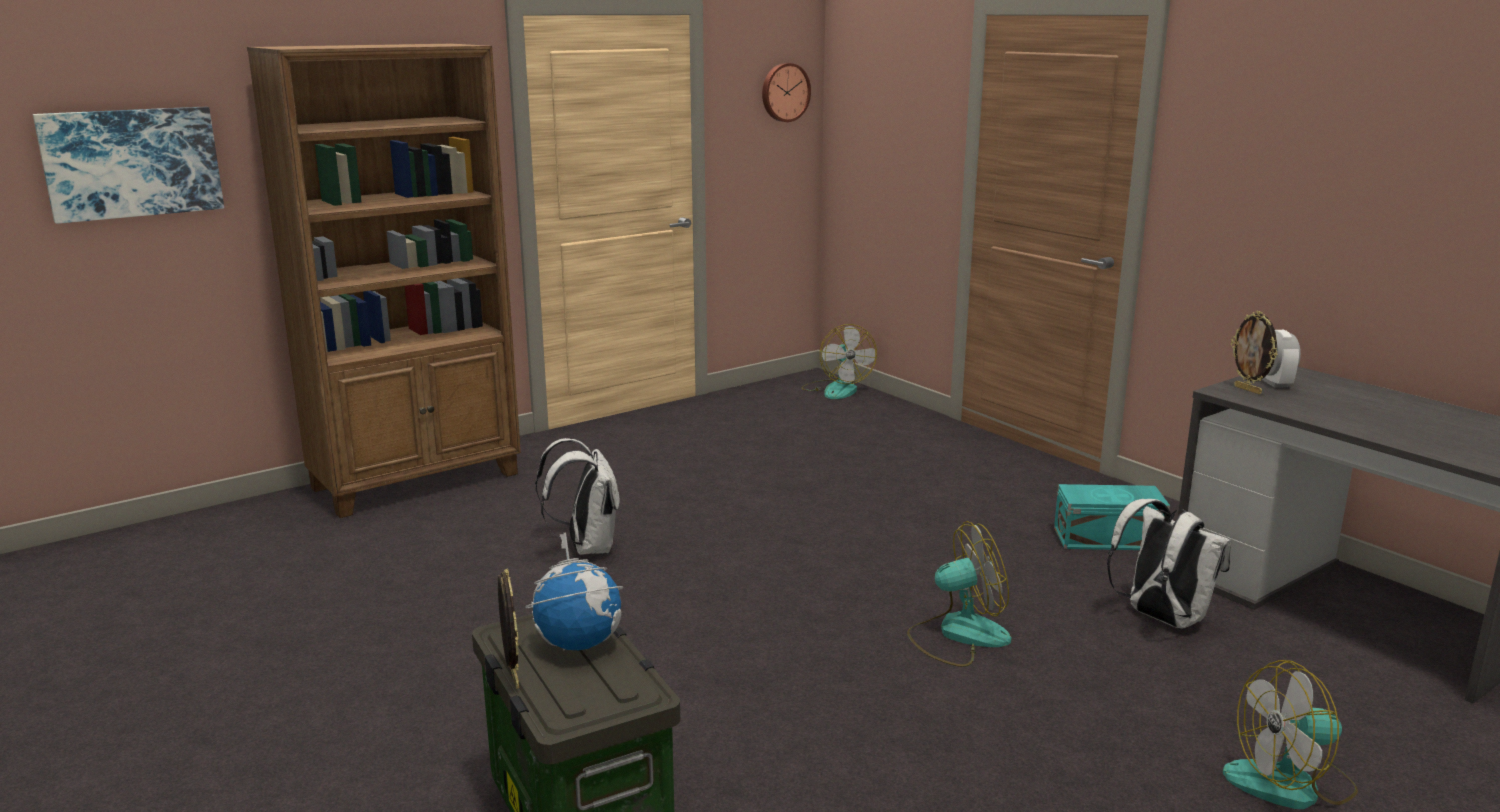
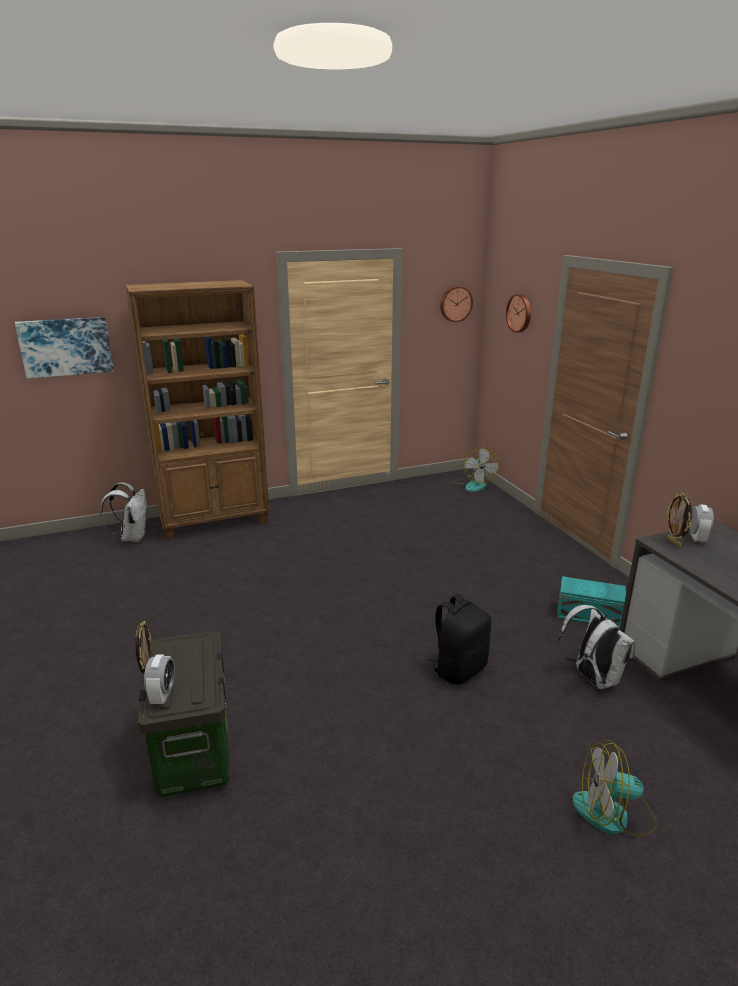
camera: 15 degrees right, 5 degrees up
globe [525,533,624,651] -> none
white backpack [535,438,620,555] -> white backpack moved to [100,482,147,542]
fan [907,521,1011,667] -> black backpack [427,594,491,685]
none -> alarm clock [144,654,175,704]
none -> wall clock [506,294,531,333]

